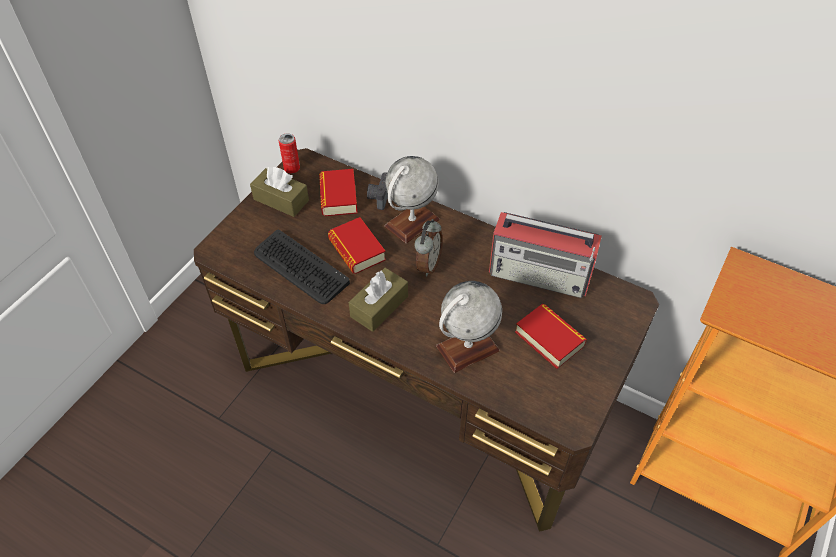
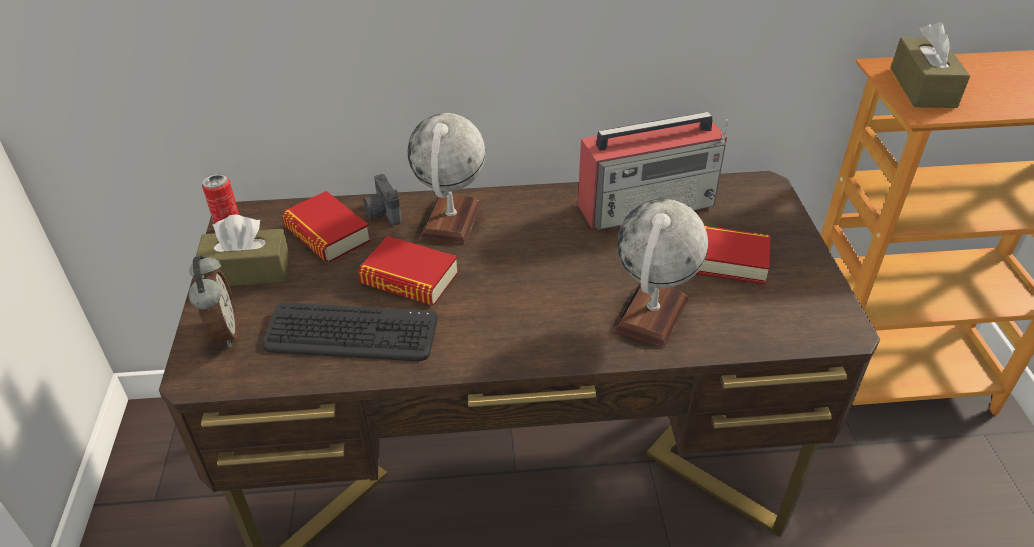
camera: 35 degrees left, 10 degrees down
brown tissue box [349,268,408,332] -> brown tissue box moved to [891,22,970,108]
alarm clock [414,219,443,276] -> alarm clock moved to [189,255,239,347]

